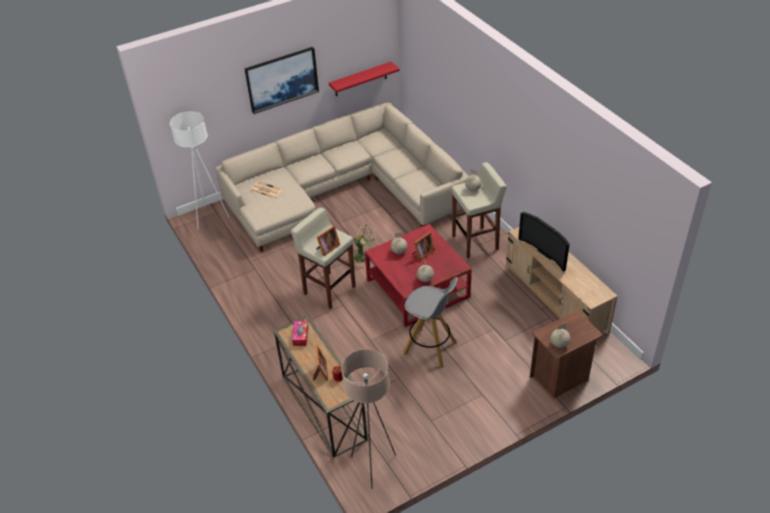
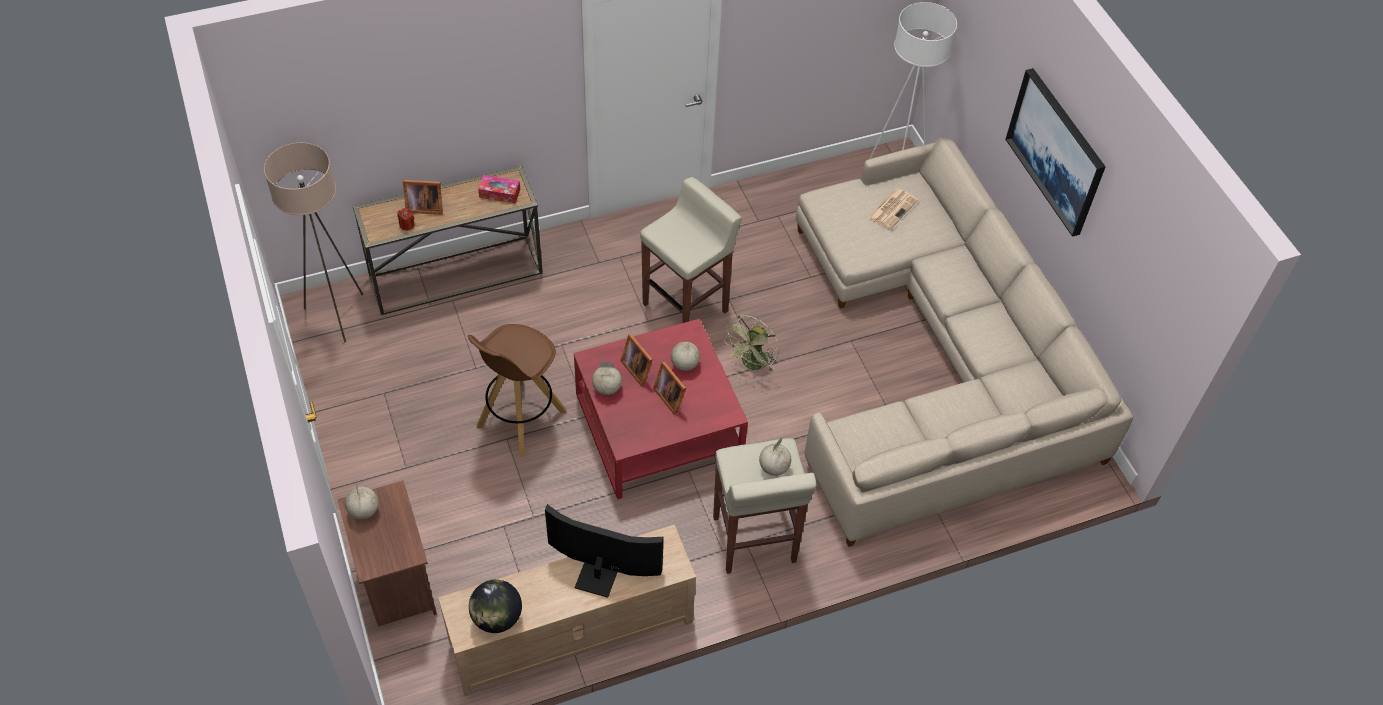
camera: 95 degrees right, 10 degrees up
picture frame [316,226,340,256] -> picture frame moved to [620,334,653,387]
red shelf [329,62,400,96] -> none
grey stool [403,277,458,368] -> brown stool [468,324,566,457]
television [518,212,570,272] -> television turned 45 degrees clockwise [545,504,664,598]
none -> globe [469,579,522,633]

